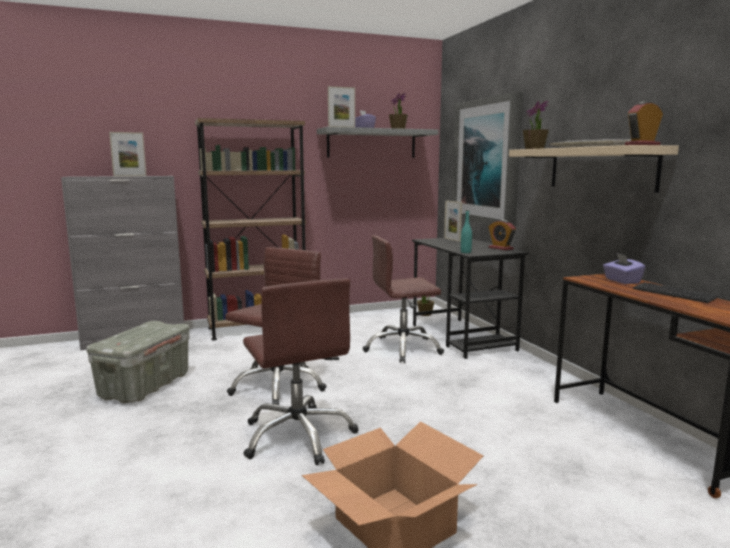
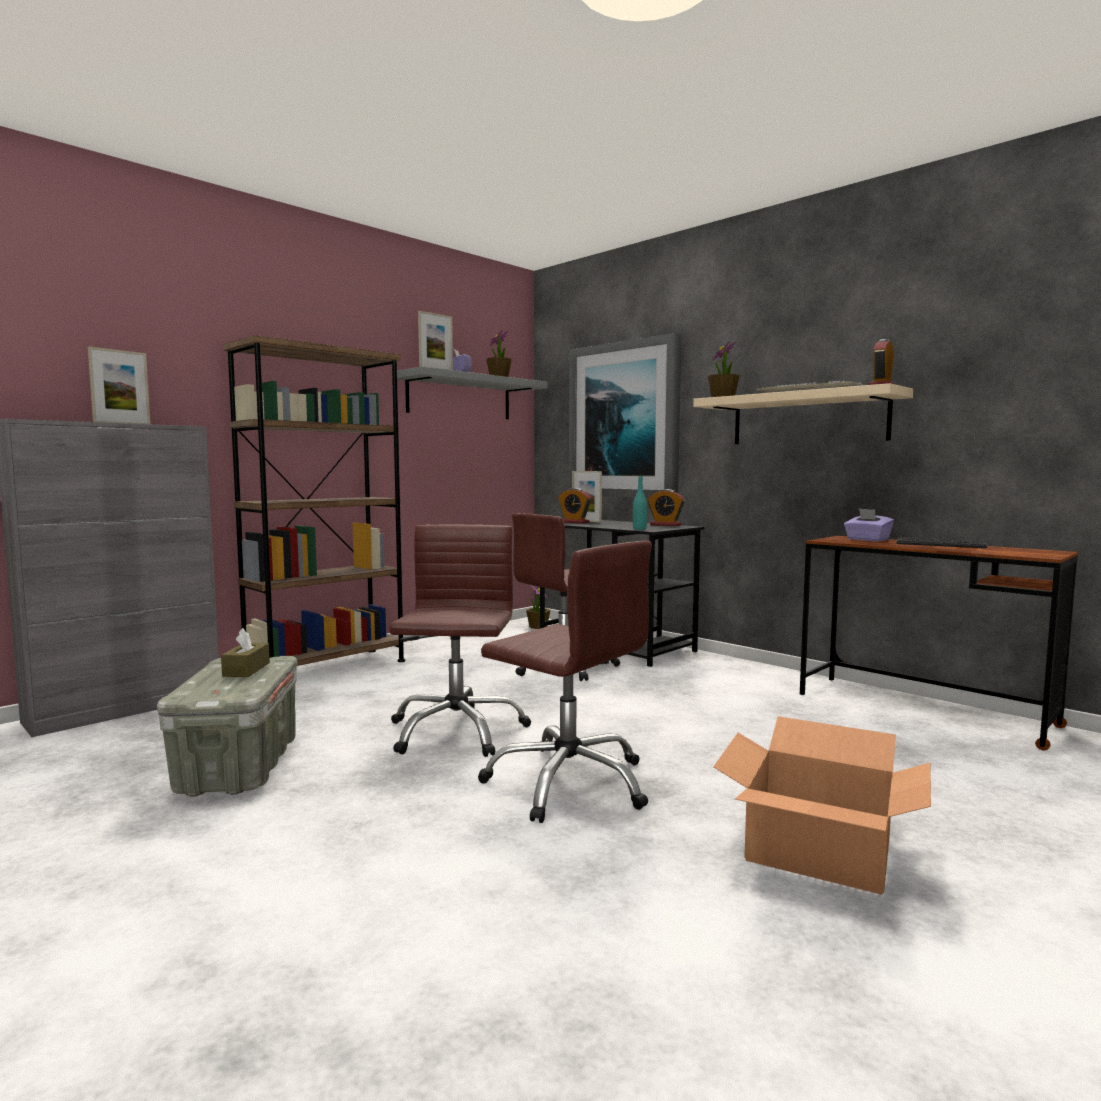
camera: 25 degrees left, 5 degrees down
none -> brown tissue box [221,628,270,677]
none -> alarm clock [558,488,592,523]

